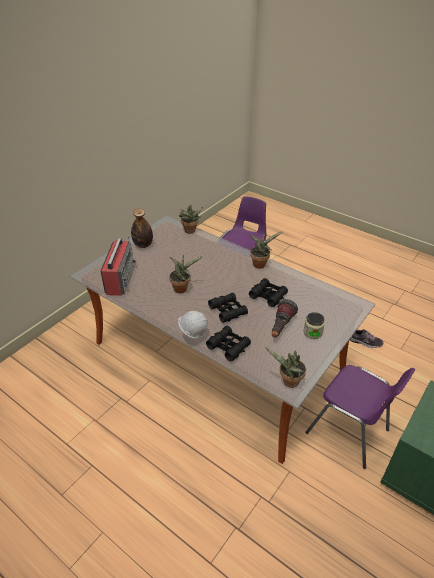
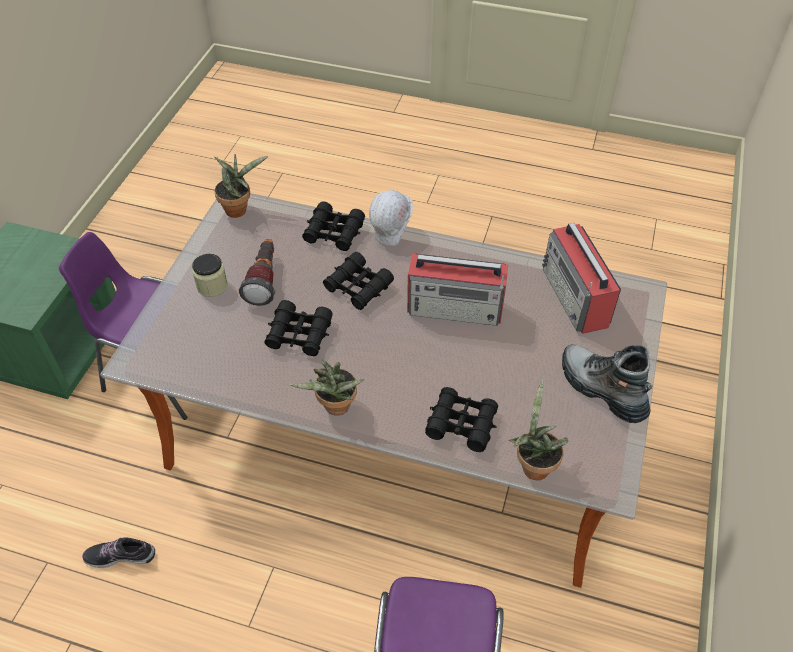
camera: 160 degrees right, 10 degrees up
bottle [131,209,153,248] -> boot [562,344,653,423]
potted plant [169,255,203,293] -> radio [407,254,508,326]
none -> black binoculars [425,387,498,452]

